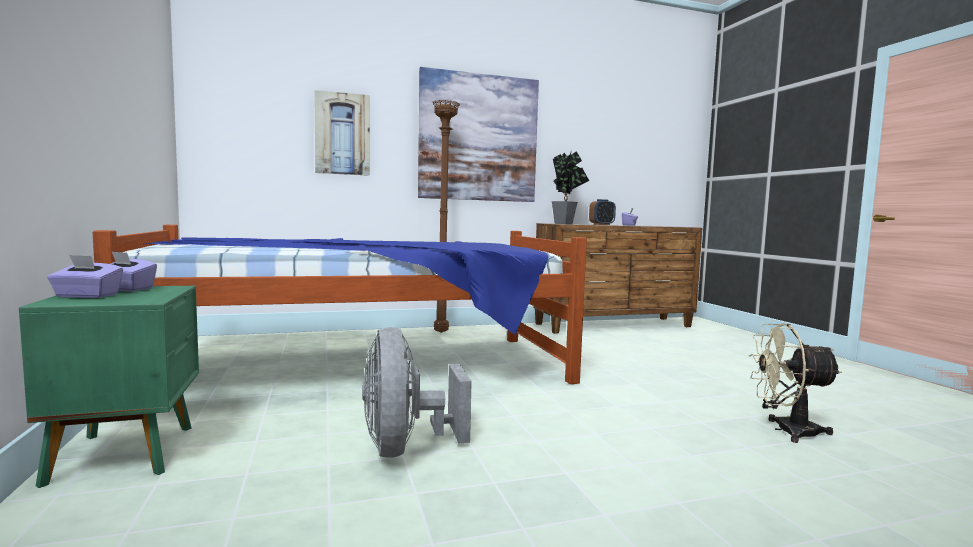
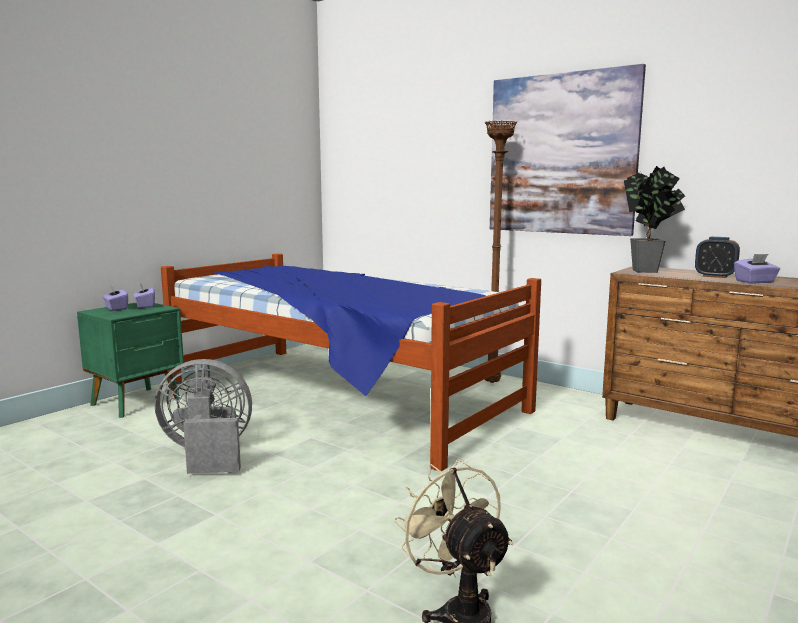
camera: 55 degrees right, 5 degrees up
picture [314,90,370,176] -> none
grey fan [362,327,472,458] -> grey fan turned 45 degrees clockwise [155,359,252,474]

